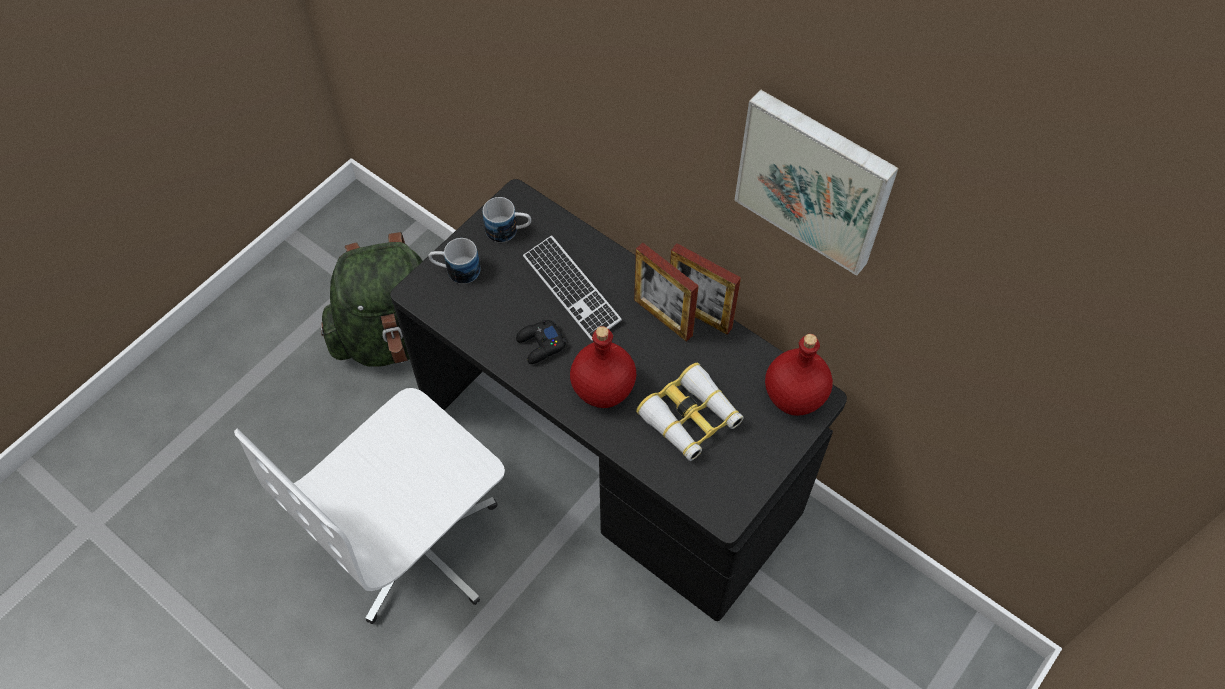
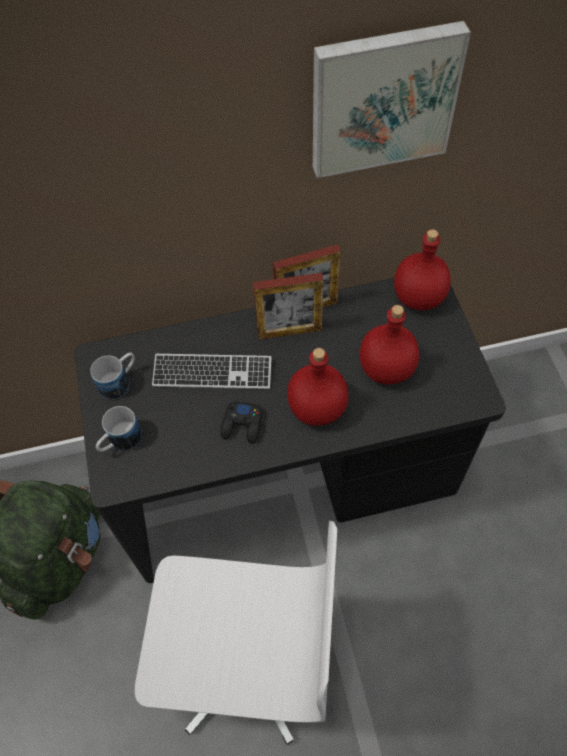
camera: 50 degrees left, 0 degrees up
white office chair [234,388,505,624] -> white office chair turned 75 degrees counterclockwise [135,521,337,745]
binoculars [636,363,744,461] -> red bottle [360,305,419,384]

